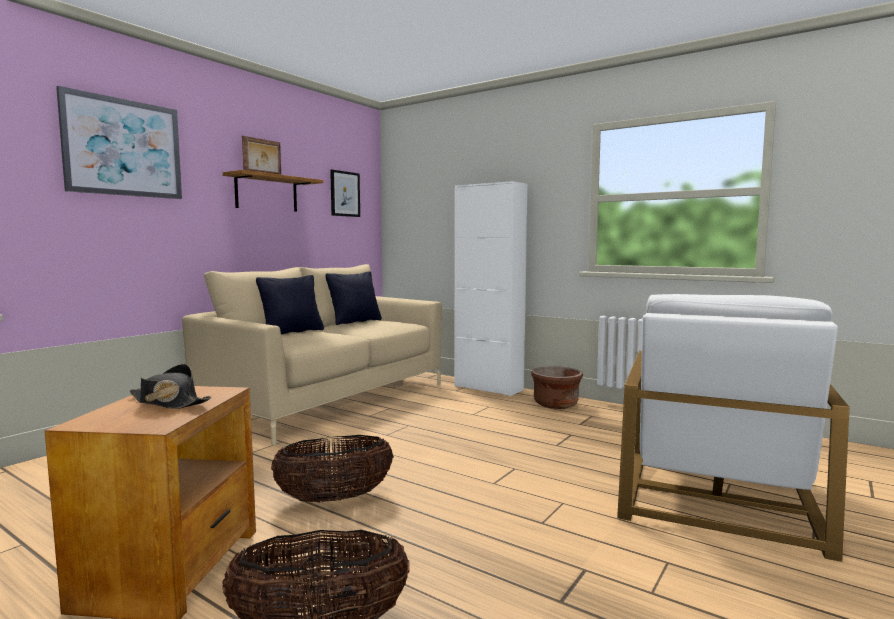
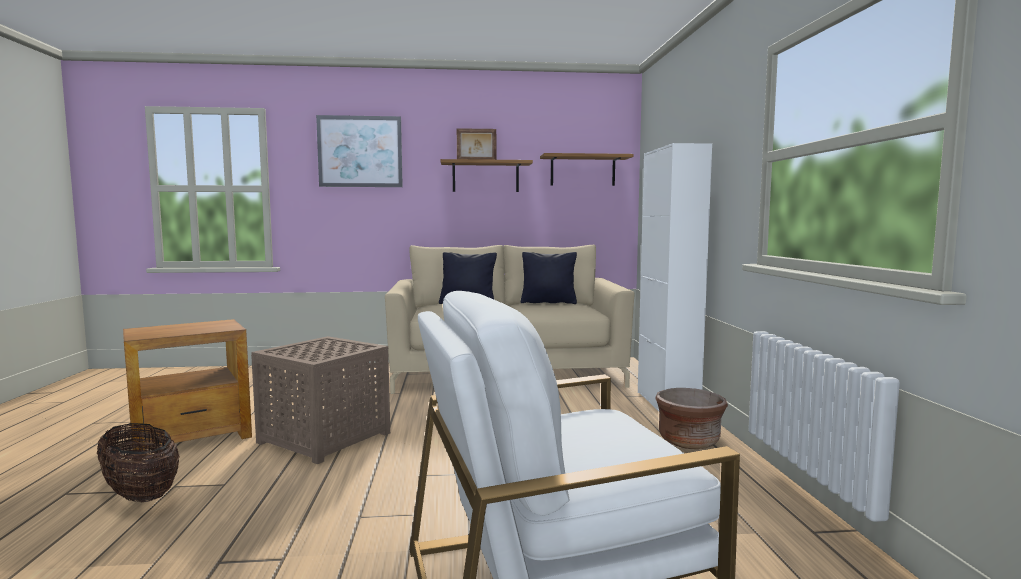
camera: 50 degrees right, 0 degrees up
black hat [130,364,211,409] -> none
basket [271,435,394,503] -> brown side table [251,336,390,464]
picture [330,170,360,217] -> shelf [540,153,633,186]

